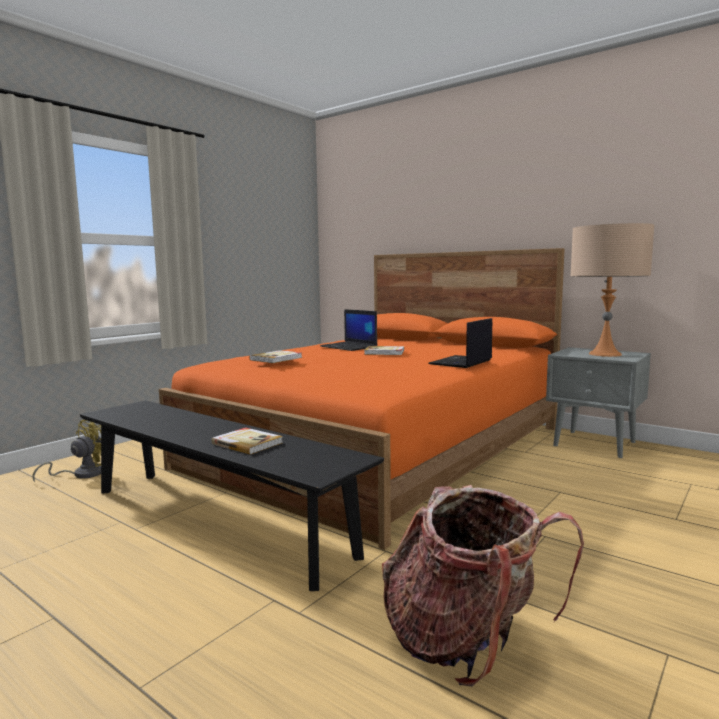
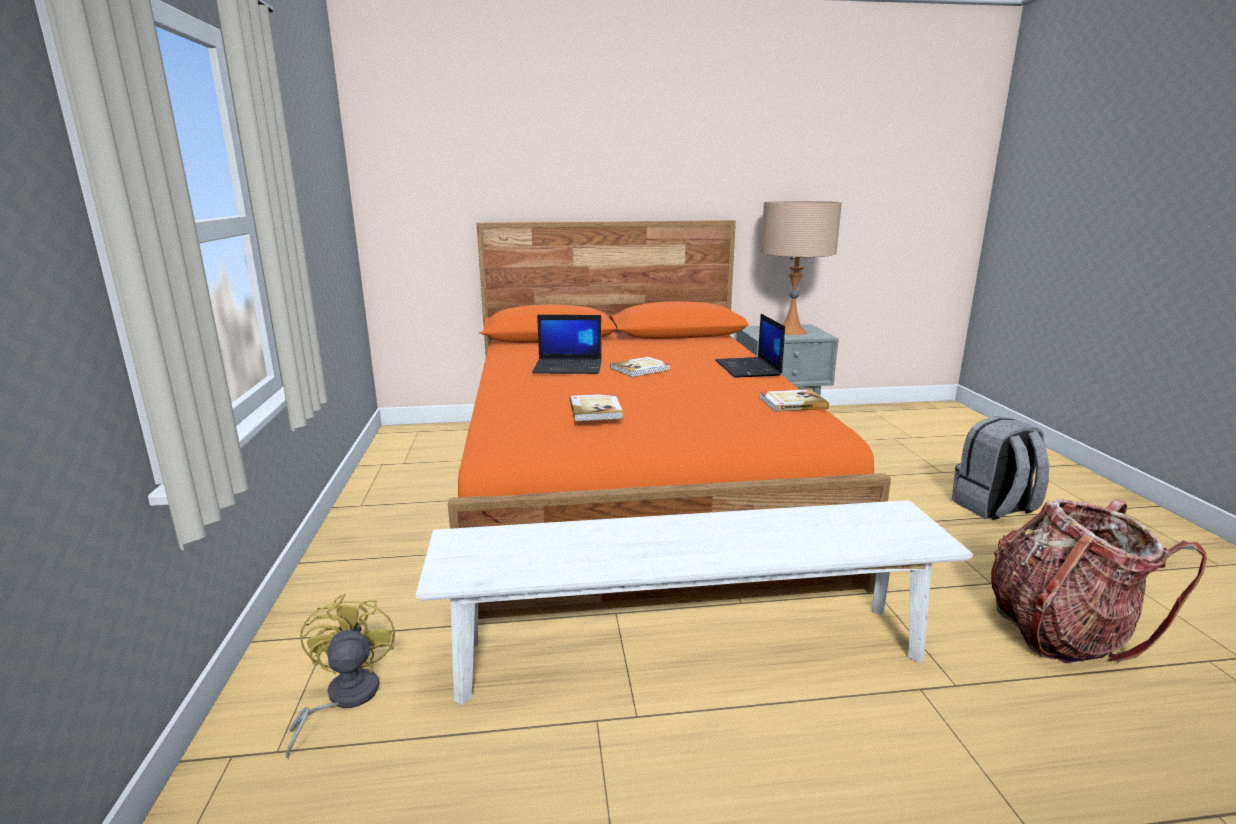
camera: 45 degrees left, 10 degrees up
black bench [80,401,384,591] -> white bench [415,500,973,705]
book [211,427,283,455] -> book moved to [760,389,829,412]
none -> grey backpack [952,416,1049,520]

